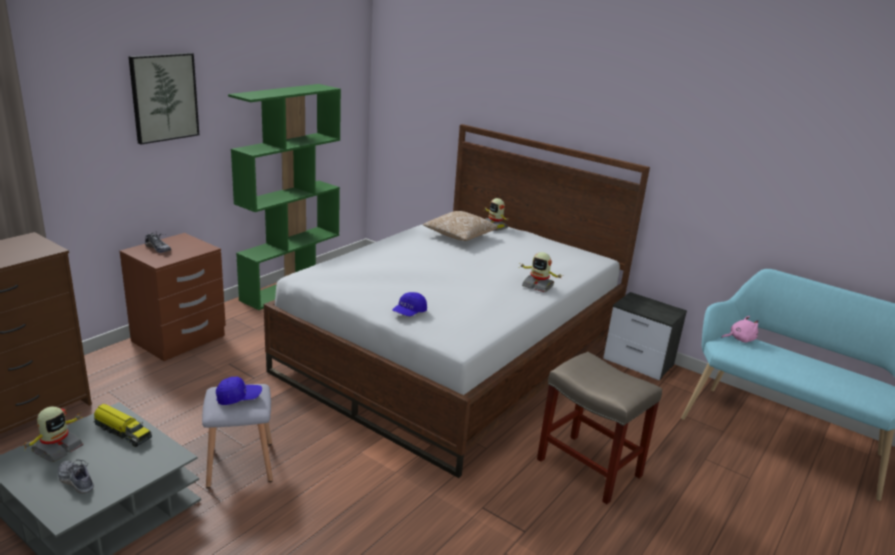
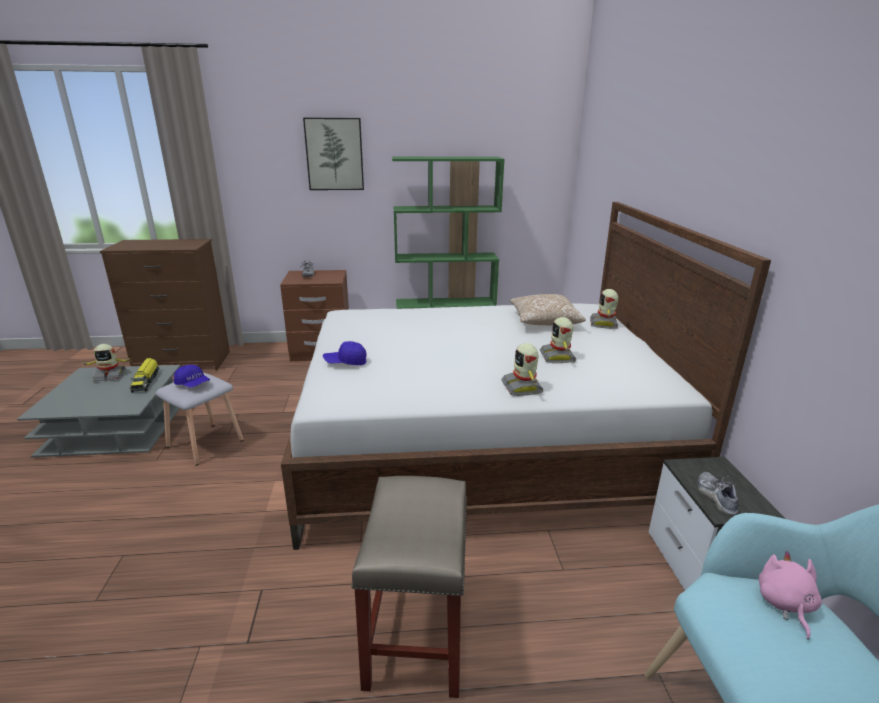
camera: 50 degrees right, 0 degrees up
shoe [58,460,94,494] -> shoe moved to [698,472,738,515]
pink plush toy [721,316,758,343] -> pink plush toy turned 120 degrees counterclockwise [759,551,822,640]
none -> toy robot [540,317,576,363]

